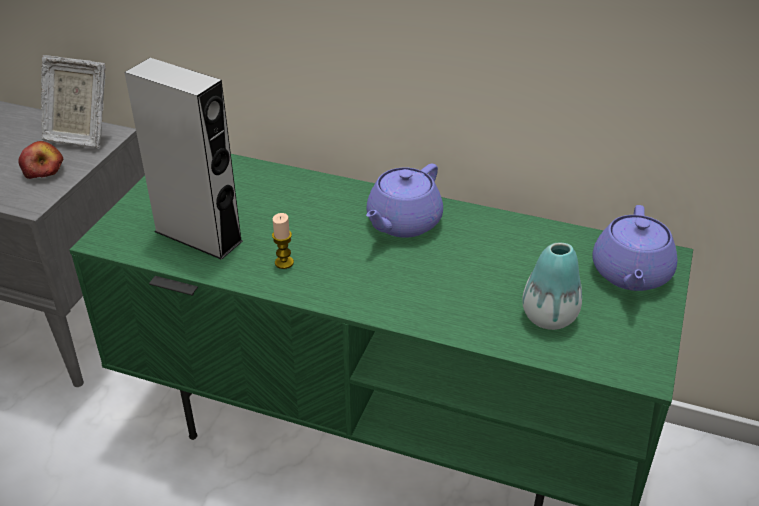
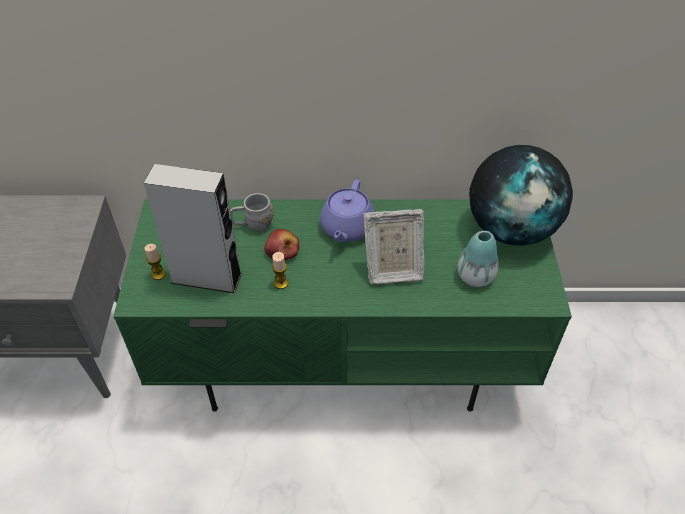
camera: 20 degrees left, 10 degrees up
apple [18,141,63,179] -> apple moved to [264,229,299,260]
picture frame [41,55,106,149] -> picture frame moved to [363,209,424,284]
purple teapot [592,205,677,291] -> globe [469,145,573,246]
none -> candle [144,244,166,280]
none -> grey mug [230,193,274,232]

